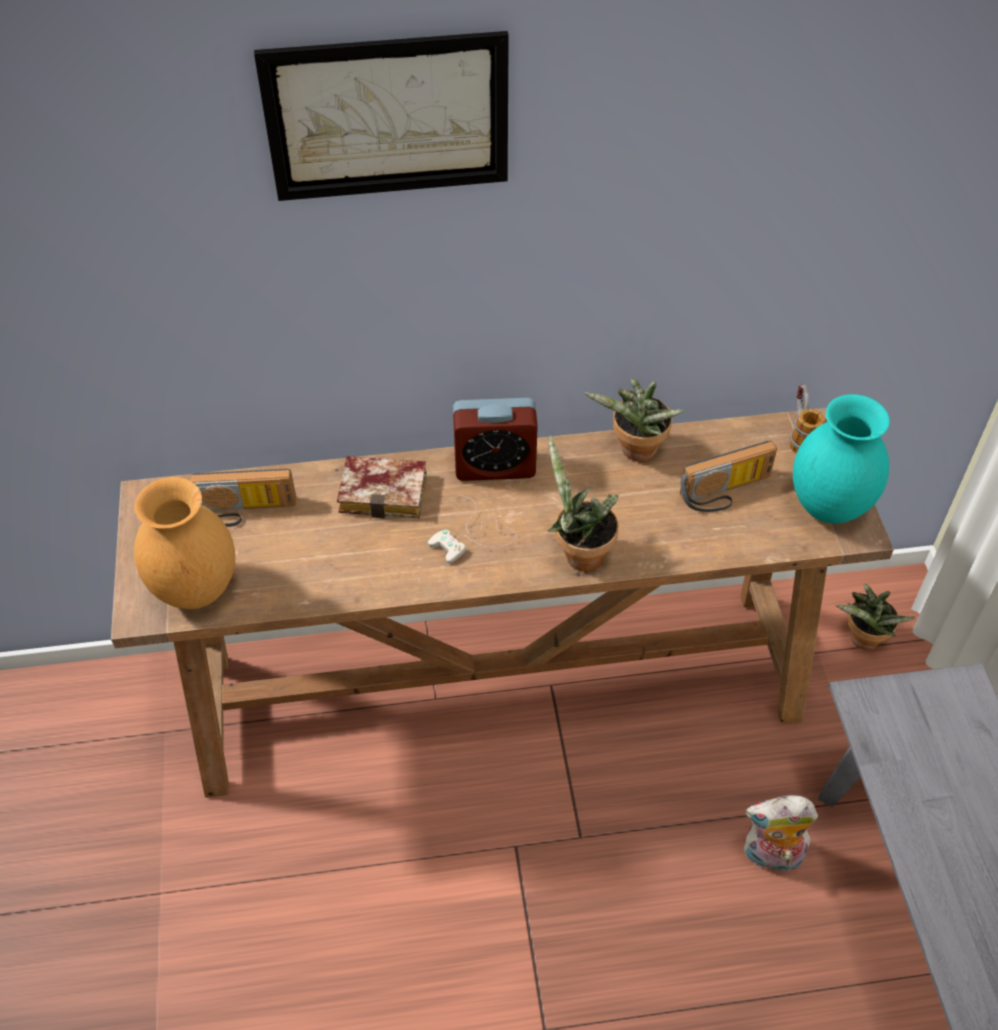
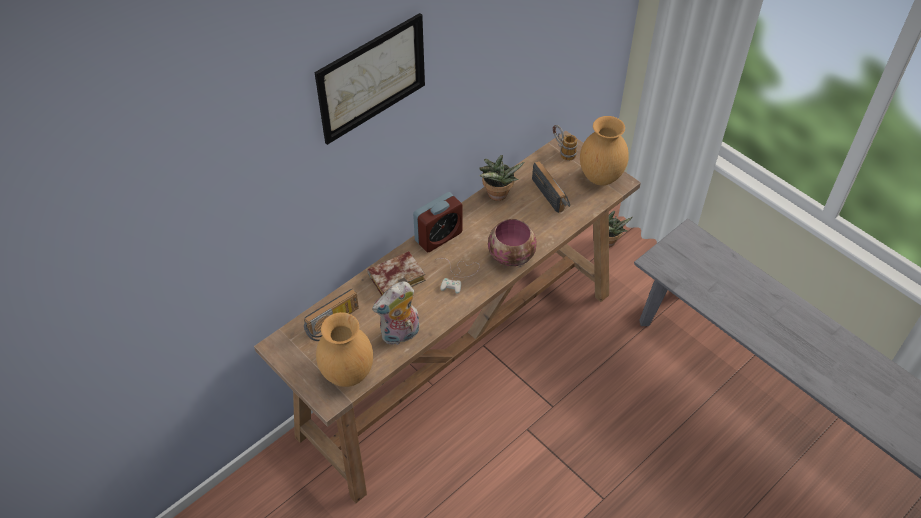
camera: 35 degrees left, 0 degrees up
potted plant [548,436,619,571] -> bowl [488,219,537,266]
radio [680,441,777,512] -> radio turned 60 degrees counterclockwise [532,161,570,213]
plush toy [744,795,818,872] -> plush toy moved to [372,281,419,345]
turquoise vase [793,394,890,524] -> brown vase [580,116,629,185]

